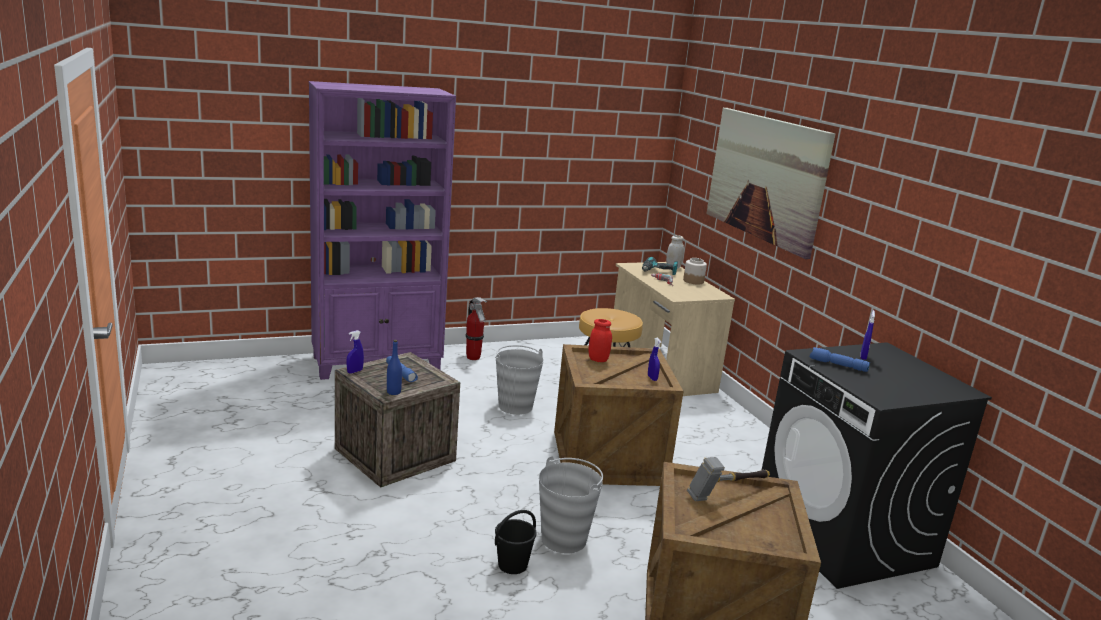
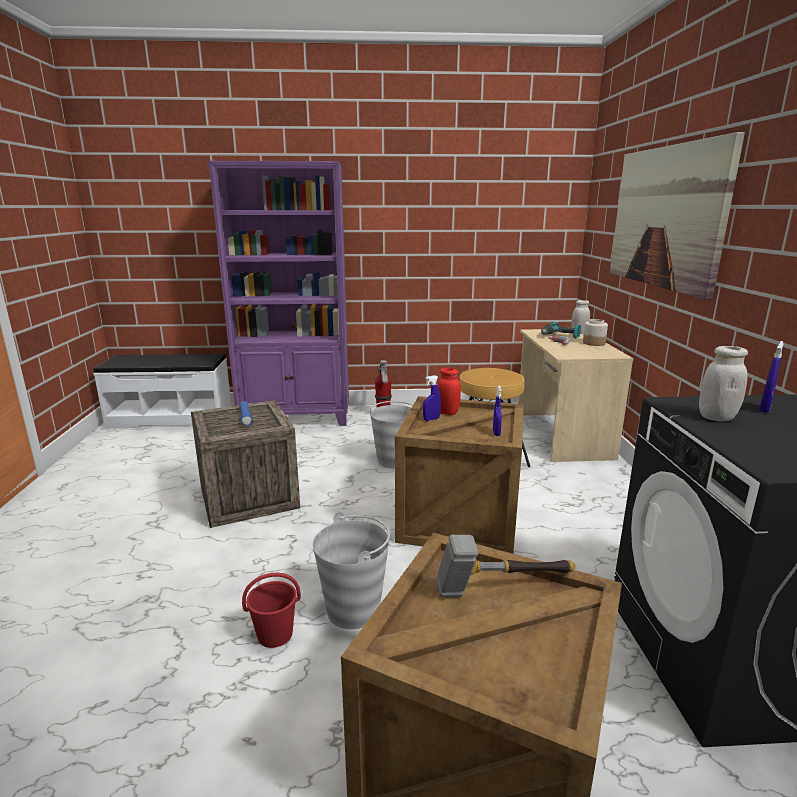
camera: 20 degrees right, 0 degrees up
blue spray bottle [346,330,364,374] -> blue spray bottle moved to [423,375,441,421]
blue bottle [387,340,402,395] -> none
black bucket [495,510,537,574] -> red bucket [242,573,301,648]
blue flashlight [810,347,870,372] -> white jar [699,346,748,421]
none -> white bench [93,353,232,429]

